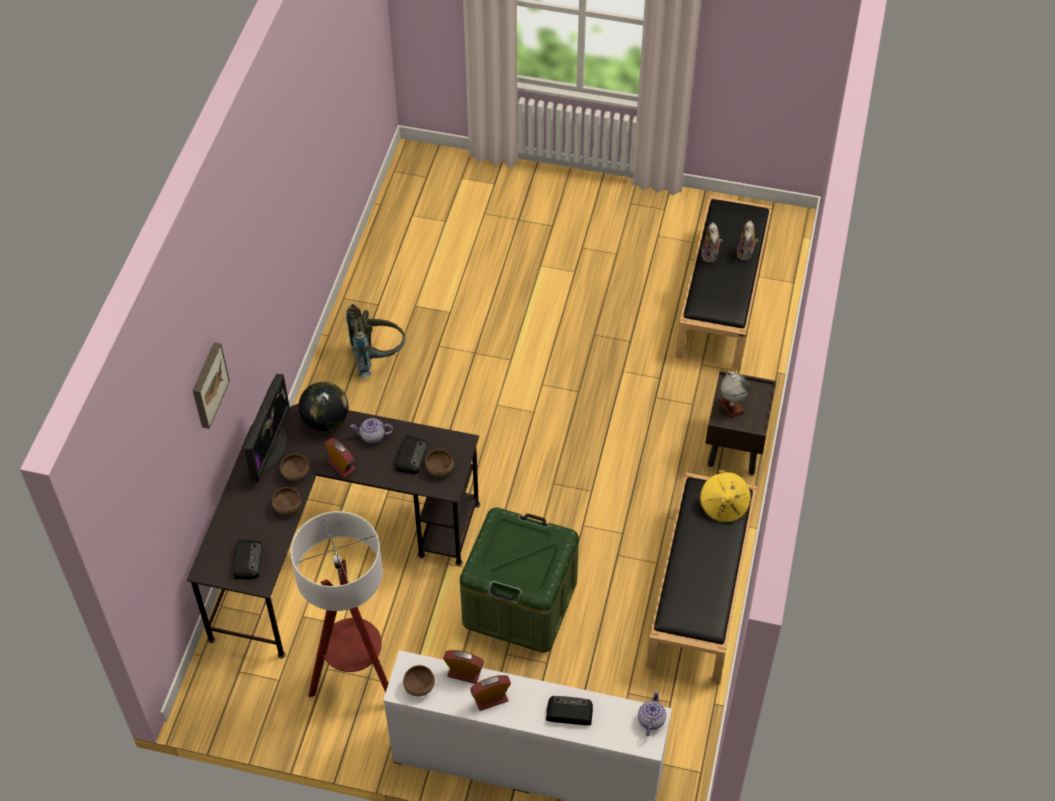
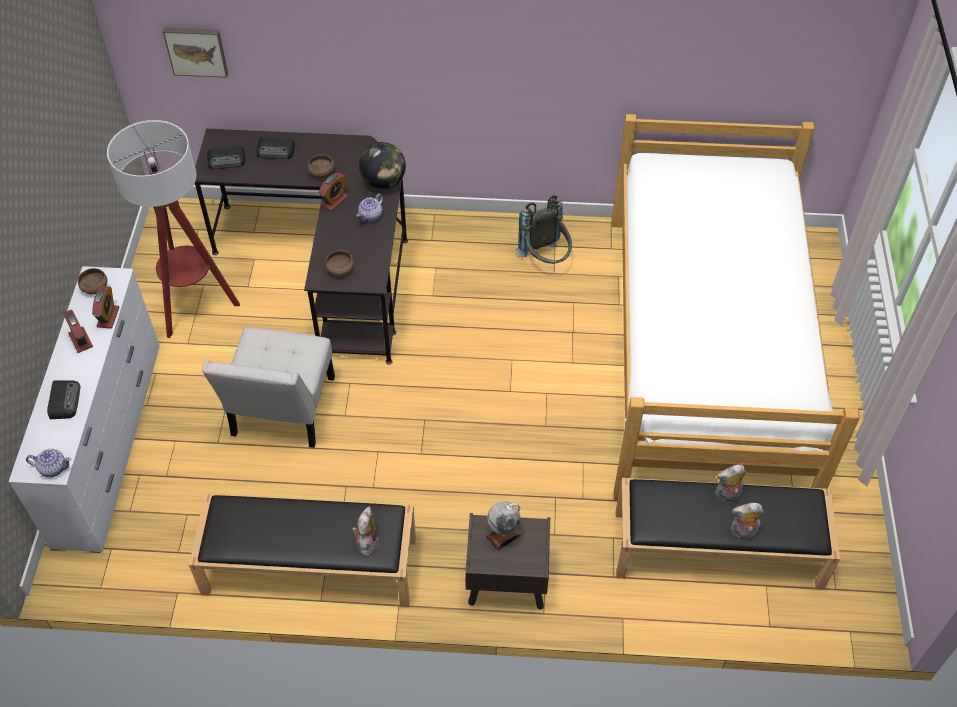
camera: 80 degrees right, 0 degrees up
picture [192,342,230,429] -> picture moved to [163,27,228,78]
monitor [243,374,290,482] -> none
brown bowl [272,487,301,515] -> none
teapot [351,418,393,444] -> teapot turned 135 degrees counterclockwise [357,193,383,222]
radio [395,436,428,474] -> radio moved to [257,137,295,159]
green storage box [460,507,579,652] -> white chair [202,327,335,448]
yellow hat [699,470,751,523] -> plush toy [352,506,379,556]
none -> bed [611,114,860,501]

